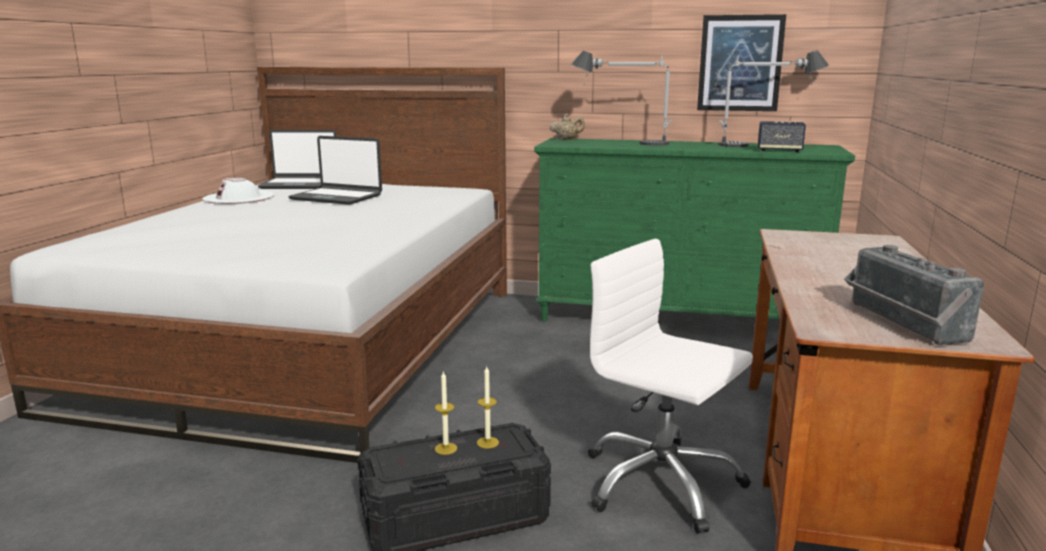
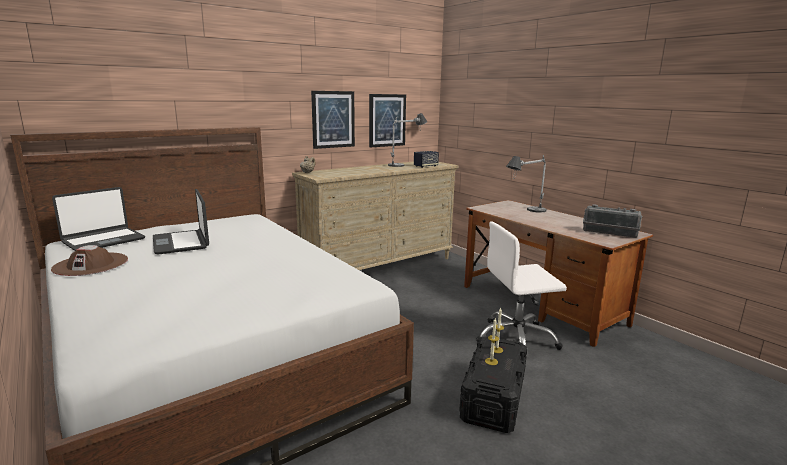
camera: 50 degrees left, 0 degrees up
white hat [202,178,274,204] -> brown hat [51,245,128,276]
laptop [288,136,382,205] -> laptop turned 90 degrees clockwise [153,189,209,255]
green dresser [534,138,855,322] -> beige dresser [292,161,459,270]
table lamp [571,51,673,146] -> table lamp moved to [506,155,547,213]
none -> picture [311,91,355,149]

